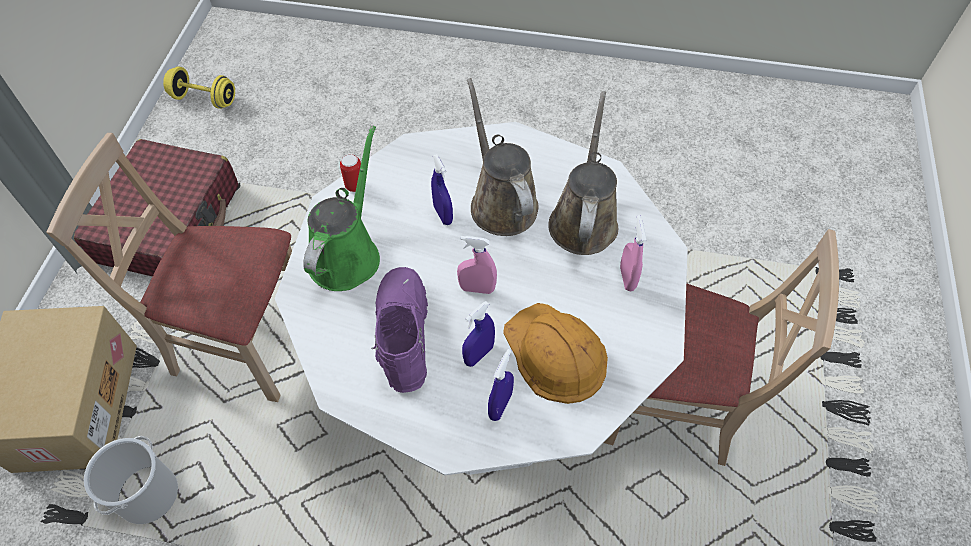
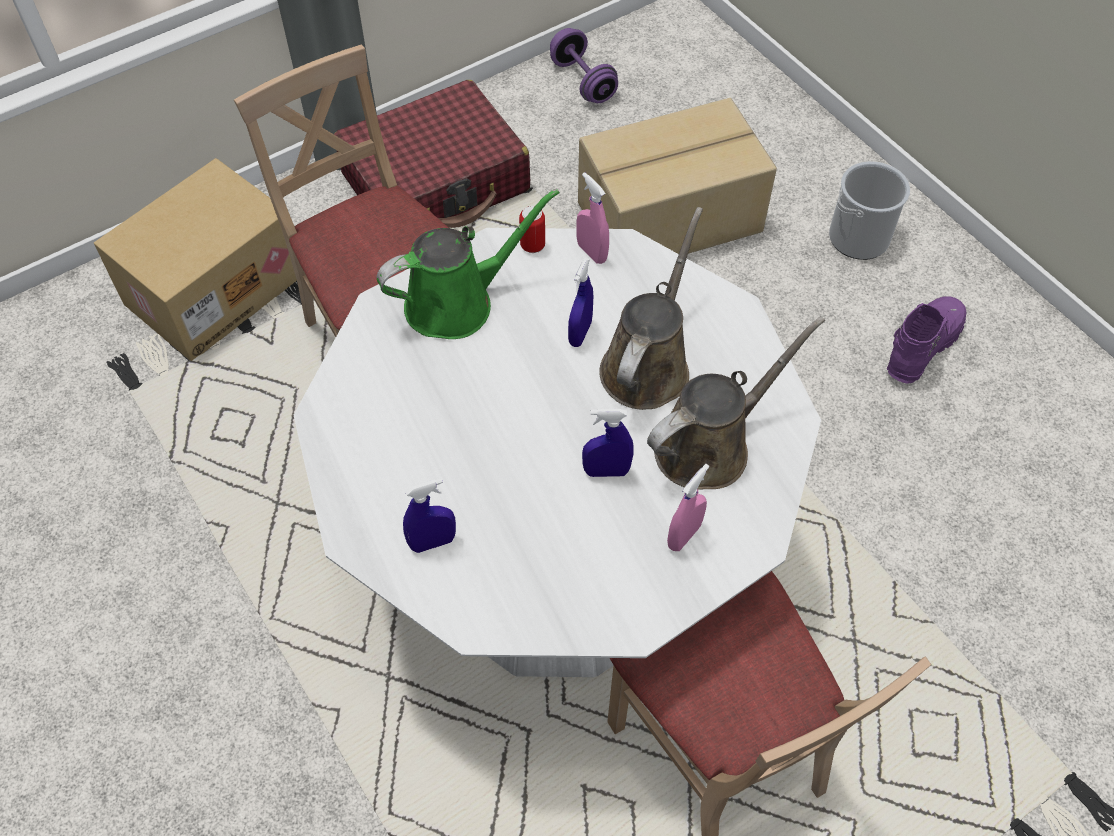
camera: 45 degrees right, 0 degrees up
bucket [84,436,178,524] -> bucket moved to [829,161,910,260]
yellow dumbbell [163,67,235,109] -> purple dumbbell [550,28,618,103]
purple boot [371,267,428,393] -> purple boot moved to [887,296,966,384]
pink spray bottle [457,236,497,294] -> pink spray bottle moved to [576,172,609,264]
blue spray bottle [462,301,495,367] -> blue spray bottle moved to [582,409,633,477]
orange hard hat [503,303,608,404] -> none
none -> cardboard box [578,98,777,254]

